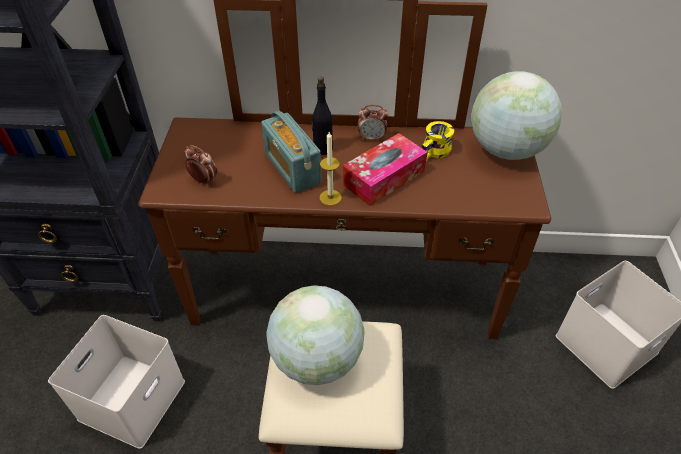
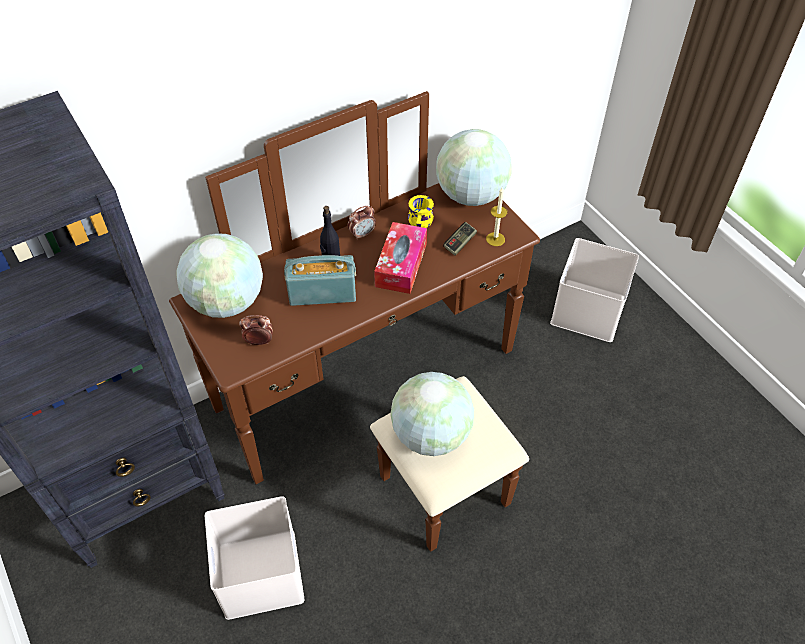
camera: 35 degrees left, 5 degrees up
radio [261,111,322,193] -> radio turned 150 degrees clockwise [284,255,356,306]
candle [320,132,342,206] -> candle moved to [486,187,507,246]
none -> globe [176,233,263,318]
none -> game controller [443,222,477,256]

